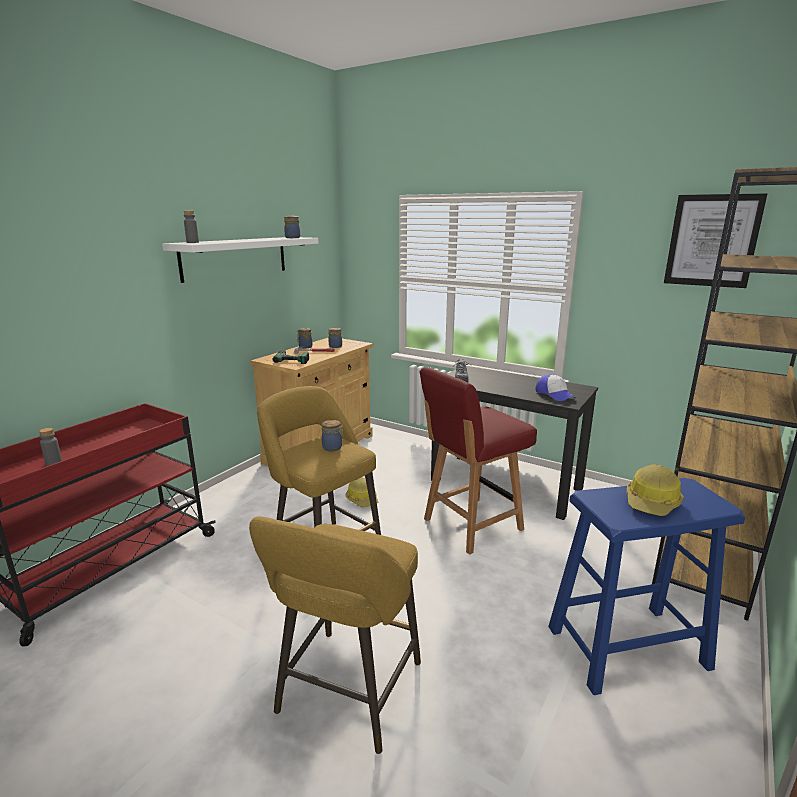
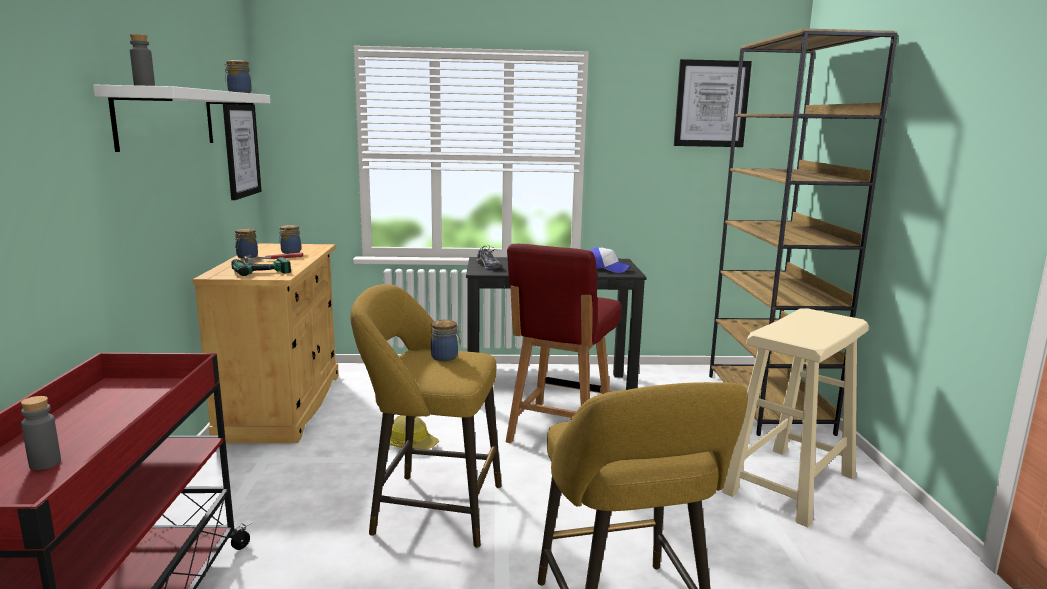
camera: 35 degrees left, 5 degrees down
blue stool [548,478,745,695] -> beige stool [722,308,869,527]
hard hat [626,464,684,516] -> none
none -> picture [223,104,262,200]

